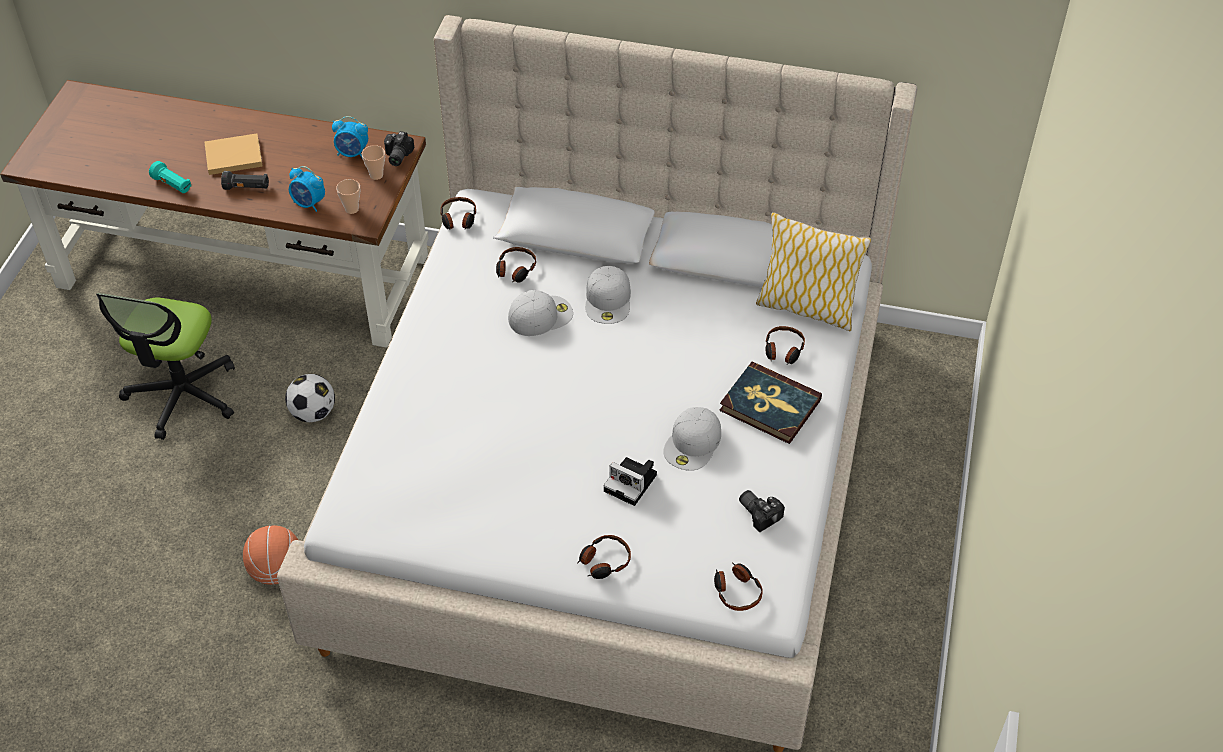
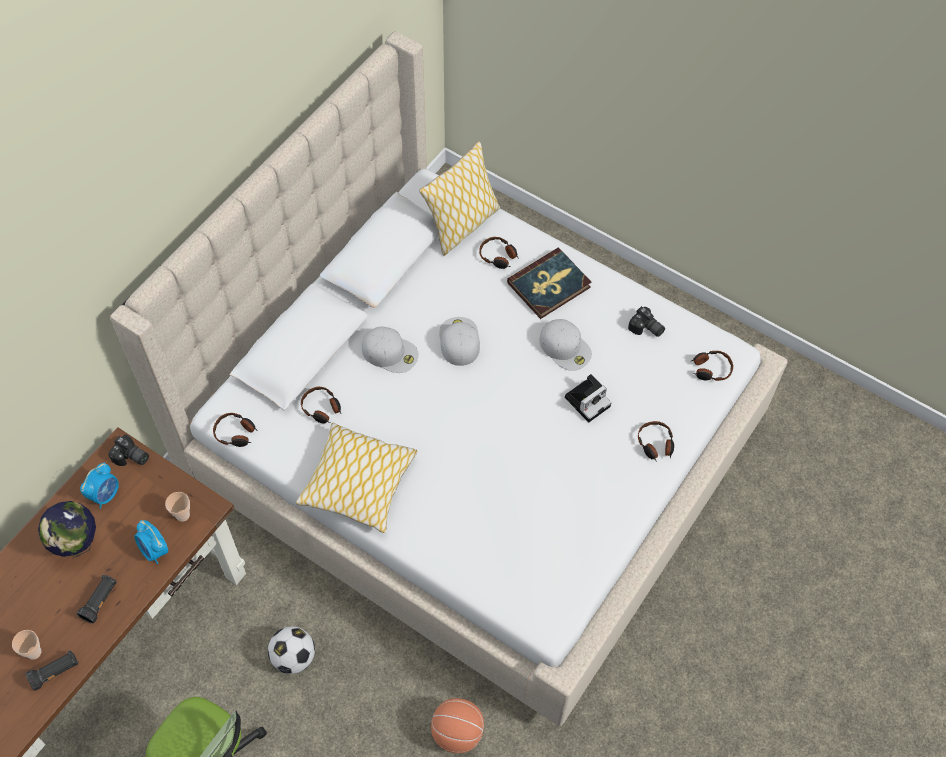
camera: 70 degrees left, 10 degrees up
turquoise flashlight [149,161,191,193] -> black flashlight [26,650,79,691]
beige book [205,133,263,175] -> none
alarm clock [289,166,325,212] -> alarm clock turned 90 degrees clockwise [134,520,168,564]
cup [362,145,385,180] -> cup moved to [12,630,41,660]
white cap [508,290,573,336] -> white cap moved to [439,317,480,366]
camera [739,490,785,532] -> camera turned 120 degrees counterclockwise [628,306,665,337]
none -> globe [38,501,96,558]
none -> pillow [296,423,417,533]

